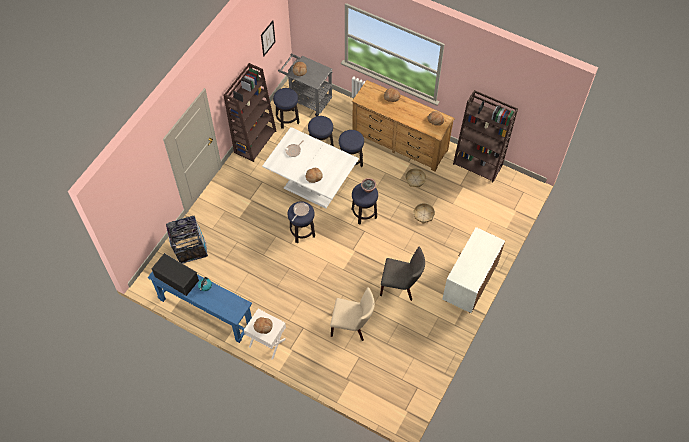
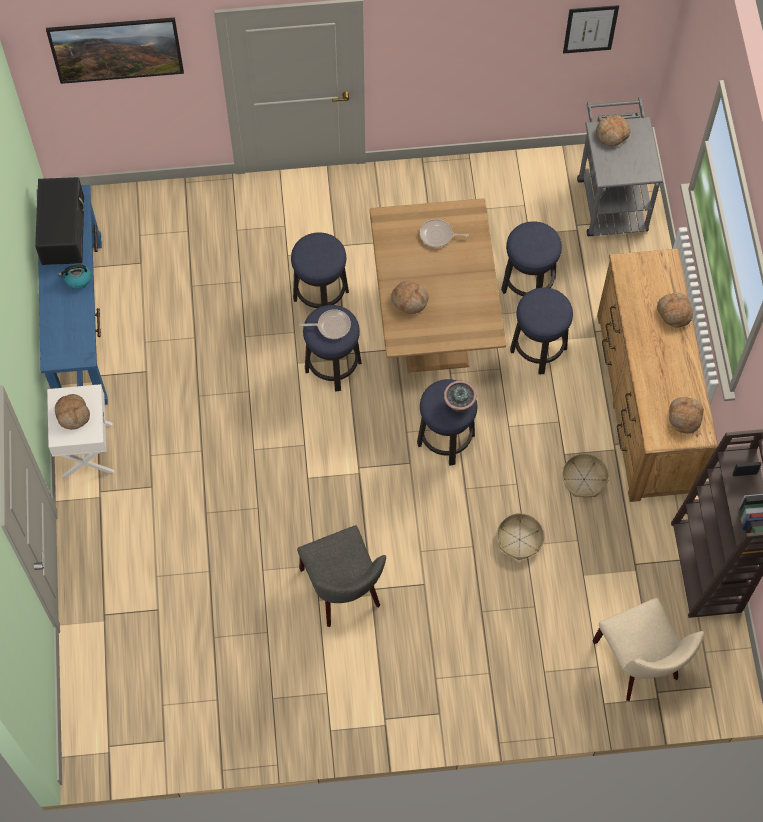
camera: 55 degrees right, 5 degrees up
trash can [166,216,208,264] -> none
brown bookcase [224,63,276,162] -> none
white dining table [262,127,359,209] -> brown dining table [370,198,506,373]
stool [273,88,300,129] -> stool moved to [291,232,349,308]
beige chair [330,287,375,341] -> beige chair moved to [593,598,704,701]
white cabinet [442,227,505,313] -> none
none -> picture [46,17,184,84]

